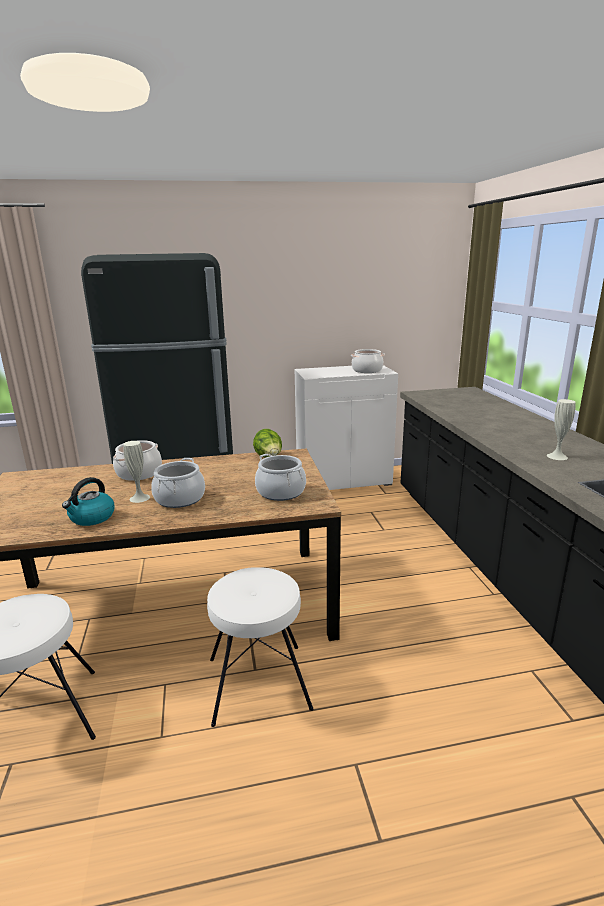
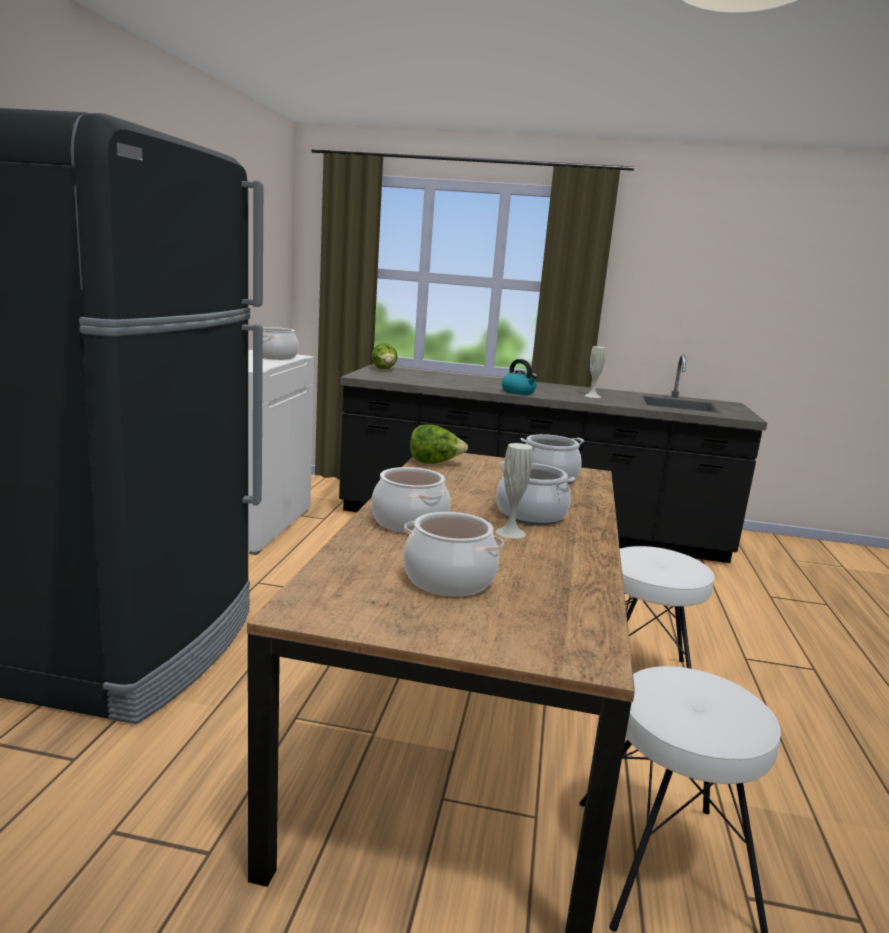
camera: 70 degrees left, 5 degrees down
kettle [62,477,115,526] -> kettle moved to [502,359,537,395]
none -> lettuce [371,343,398,369]
none -> cooking pot [403,512,504,596]

